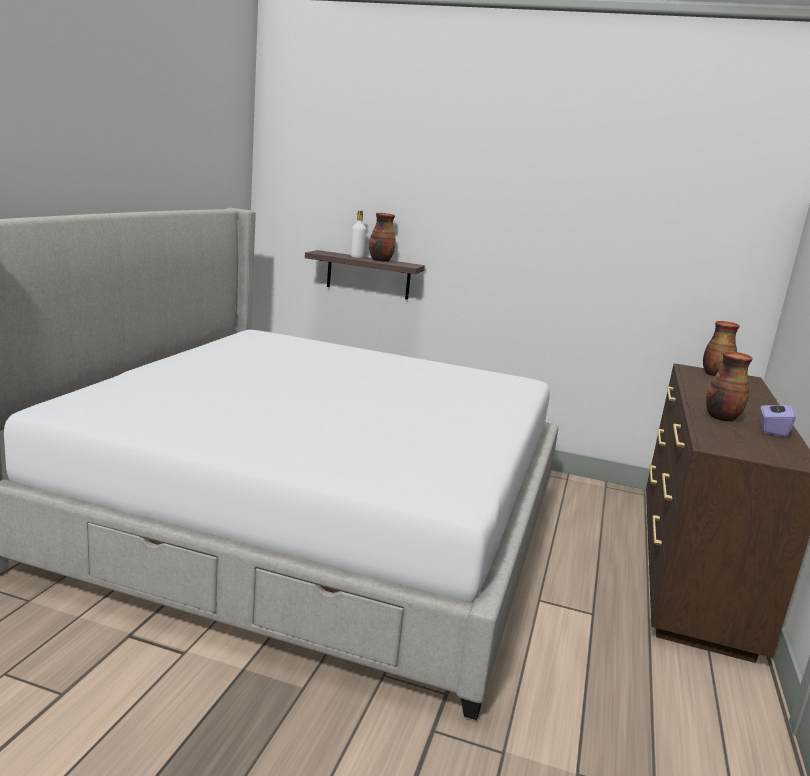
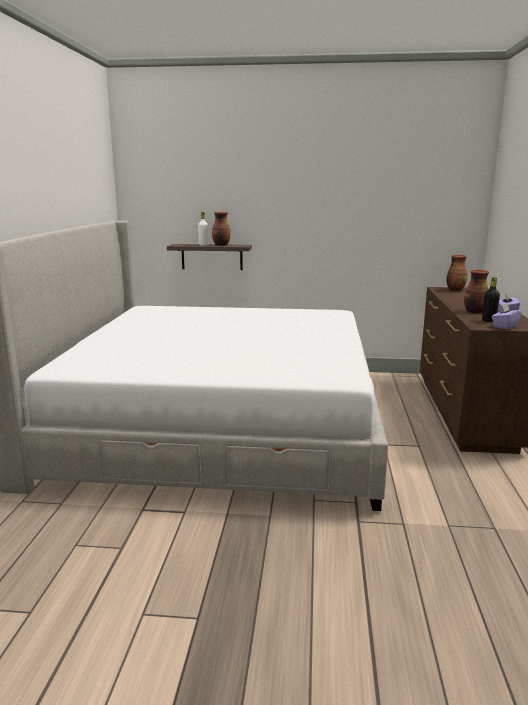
camera: 10 degrees left, 0 degrees up
none -> black bottle [482,277,500,322]
none -> purple tissue box [492,303,522,329]

